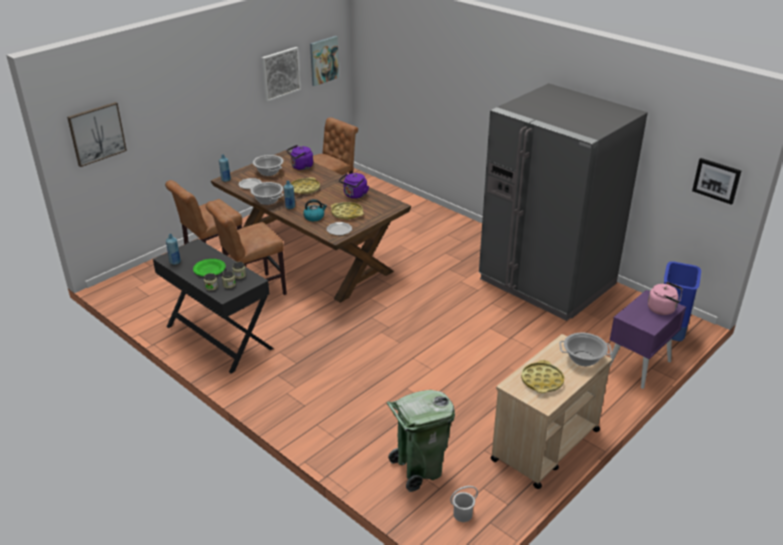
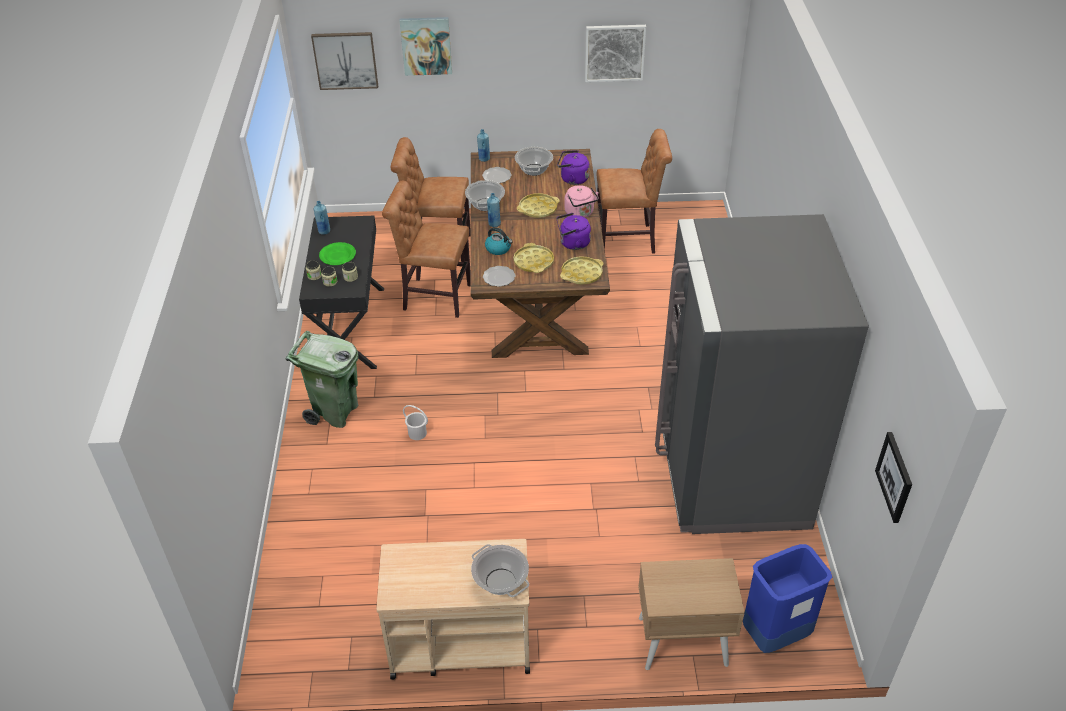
camera: 45 degrees right, 10 degrees up
picture [310,36,339,86] -> picture moved to [399,17,452,76]
green trash can [387,390,455,492] -> green trash can moved to [286,331,358,428]
white bucket [450,486,478,522] -> white bucket moved to [403,405,428,440]
yellow tray [521,360,564,393] -> yellow tray moved to [560,256,604,285]
purple nightstand [609,290,686,389] -> beige nightstand [638,558,745,670]
pink kettle [648,282,682,315] -> pink kettle moved to [564,185,599,218]

